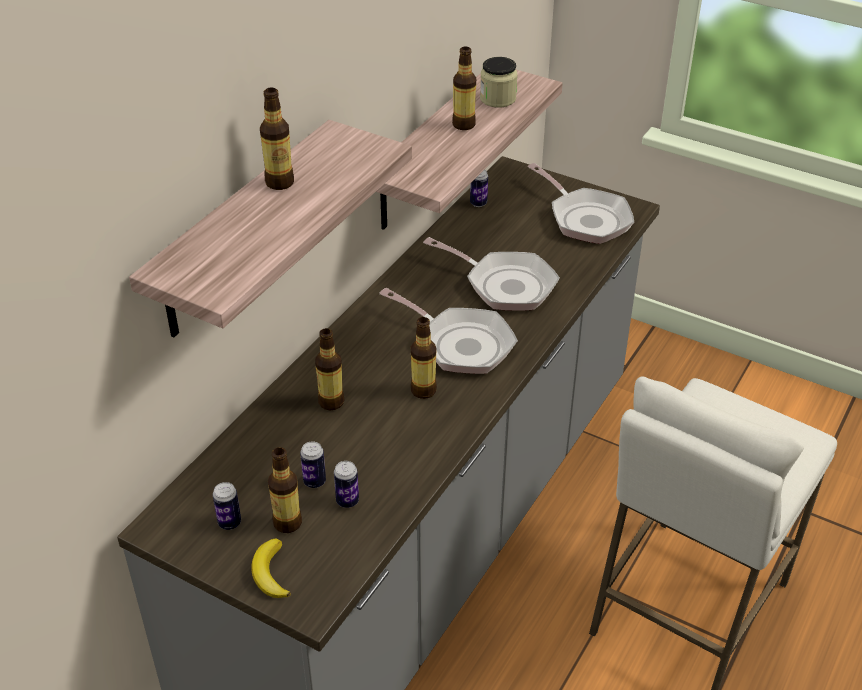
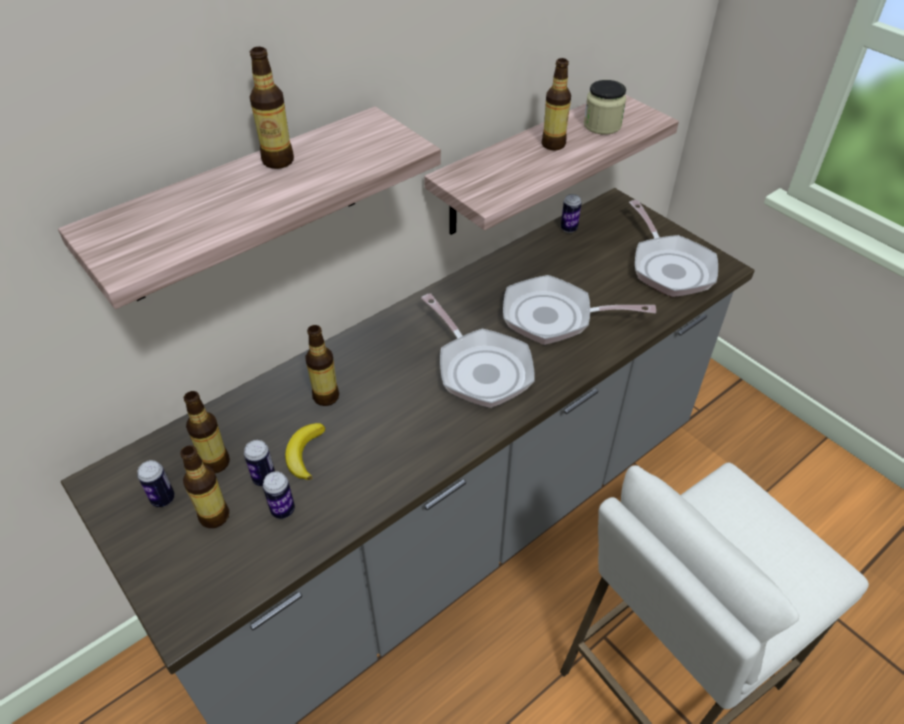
camera: 20 degrees right, 5 degrees up
banana [251,538,291,598] -> banana moved to [285,423,325,480]
bottle [411,317,437,399] -> bottle moved to [184,391,230,473]
frying pan [423,237,560,311] -> frying pan turned 135 degrees clockwise [503,275,656,345]

